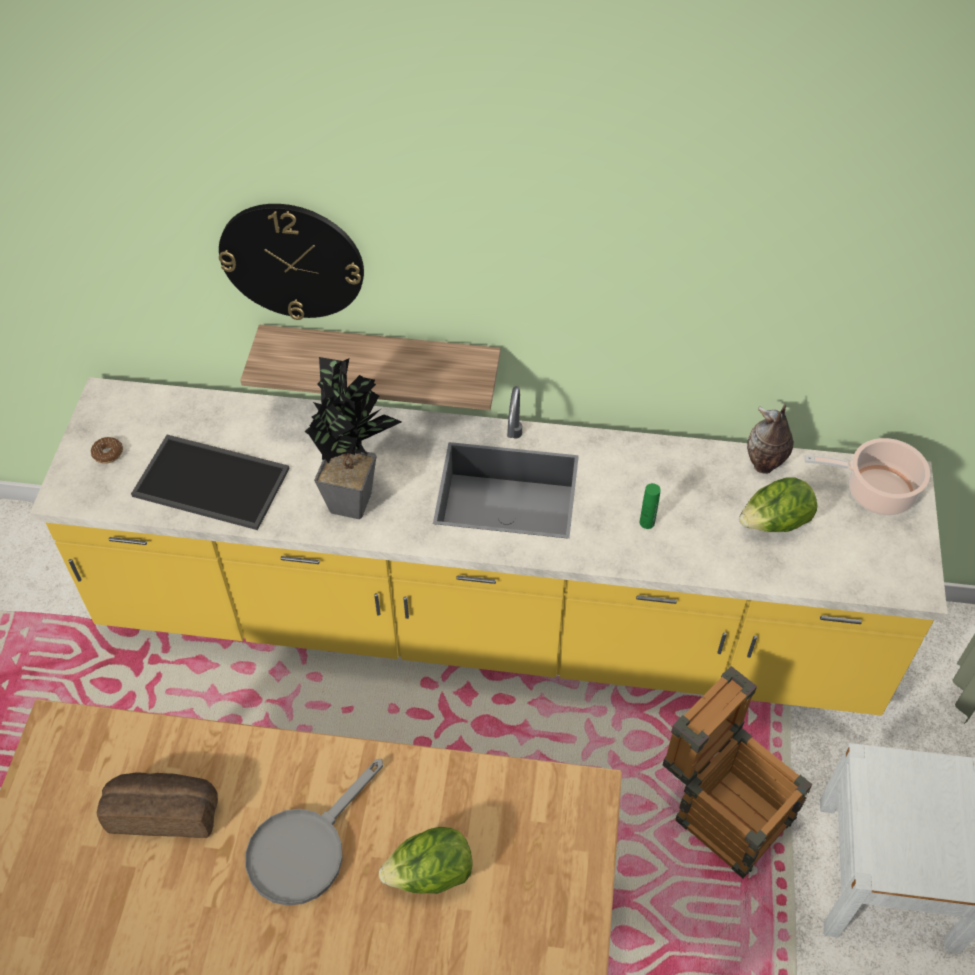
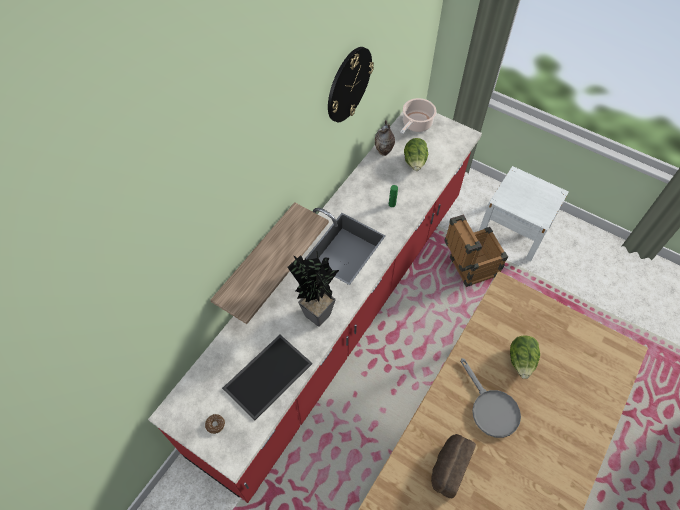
camera: 65 degrees left, 5 degrees up
yellow counter [30,377,947,716] -> red counter [148,112,482,503]
wall clock [219,204,364,320] -> wall clock moved to [328,47,374,122]

